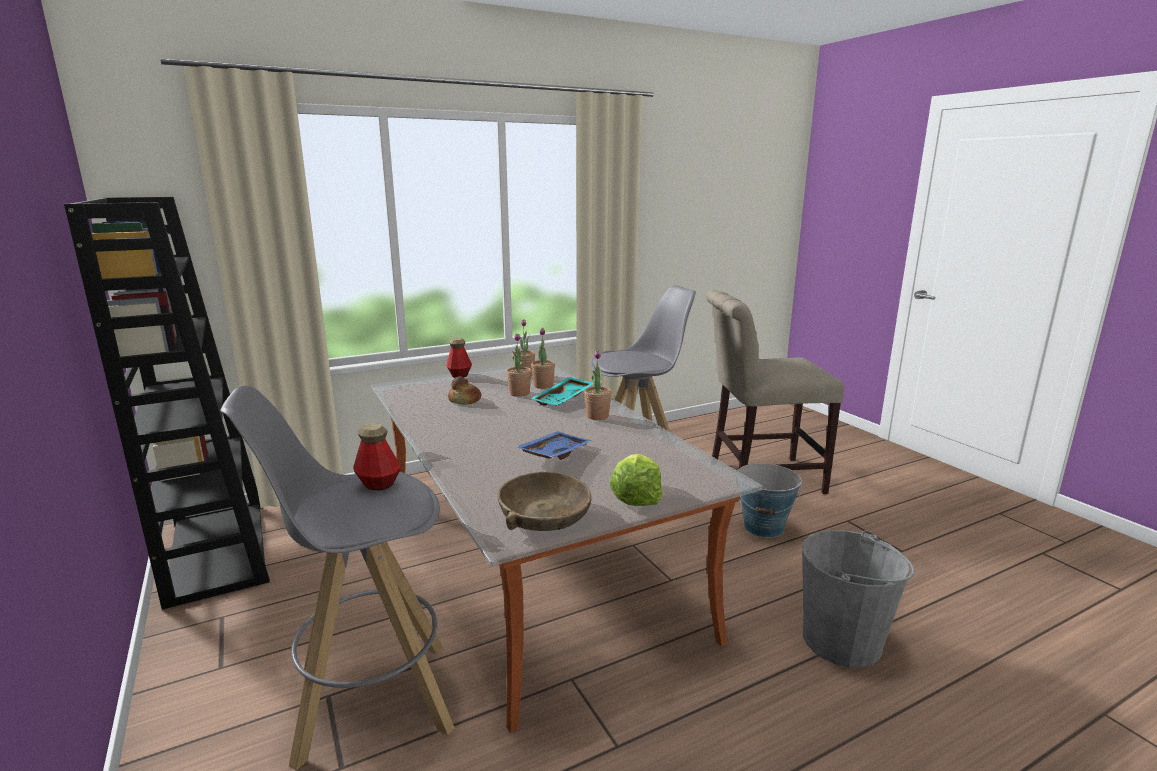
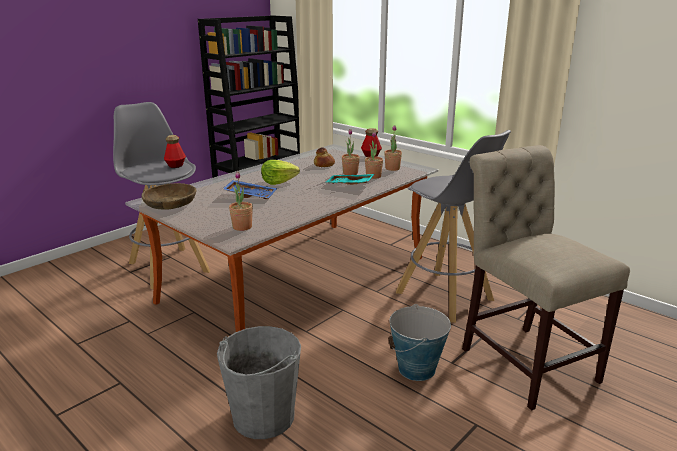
camera: 70 degrees right, 5 degrees up
potted plant [584,351,612,420] -> potted plant moved to [229,171,253,231]
lettuce [610,454,663,506] -> lettuce moved to [261,160,300,185]

